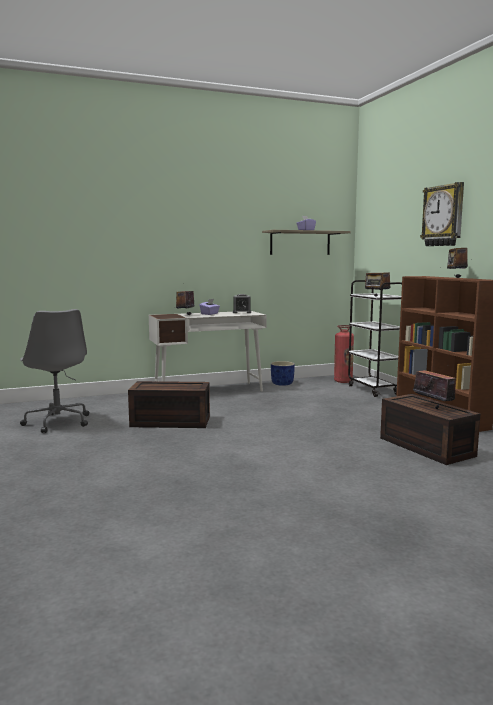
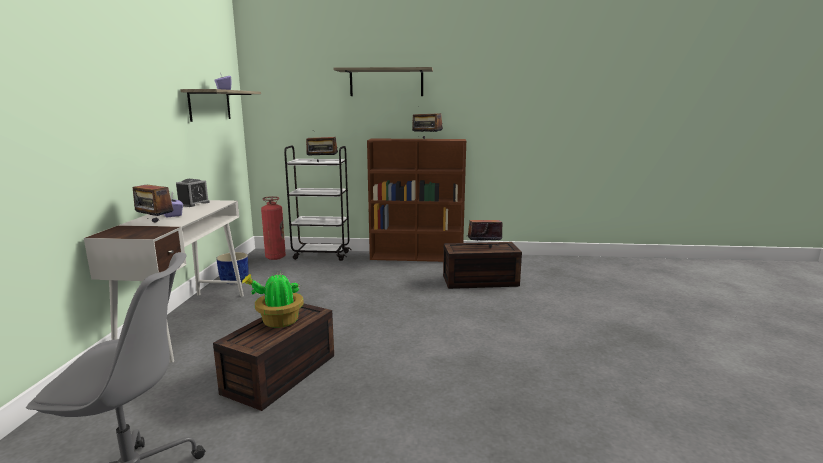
camera: 65 degrees left, 5 degrees up
wall clock [420,182,464,246] -> shelf [333,67,433,96]
none -> potted plant [242,272,304,328]

